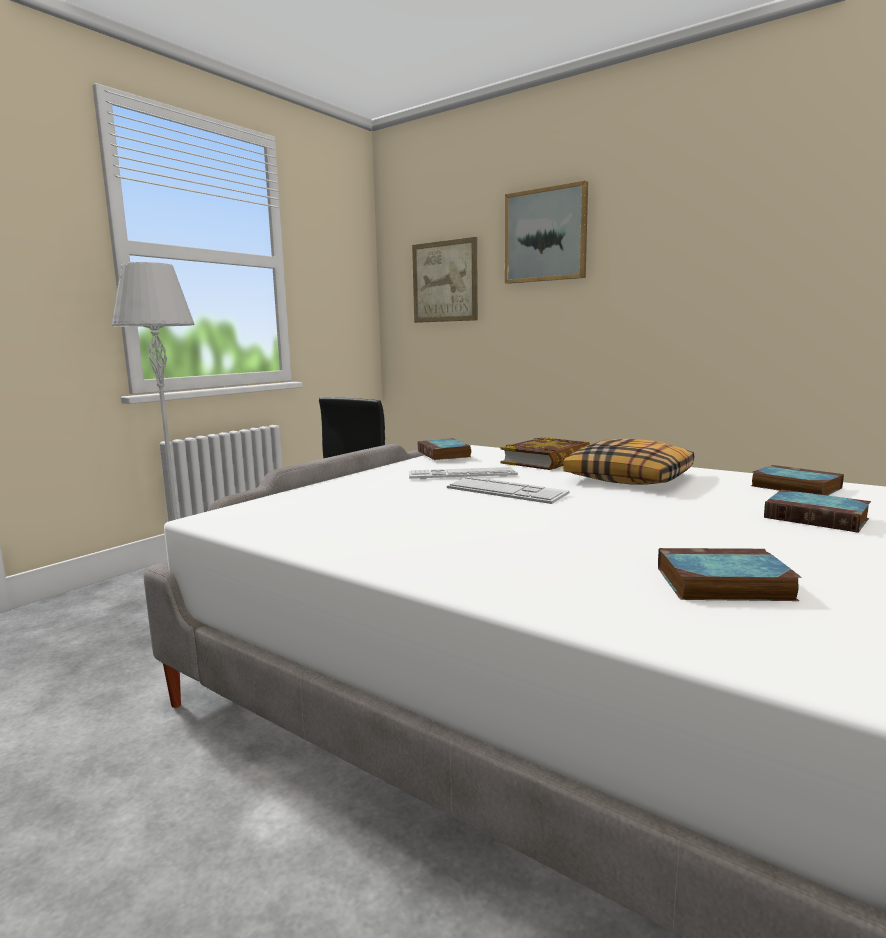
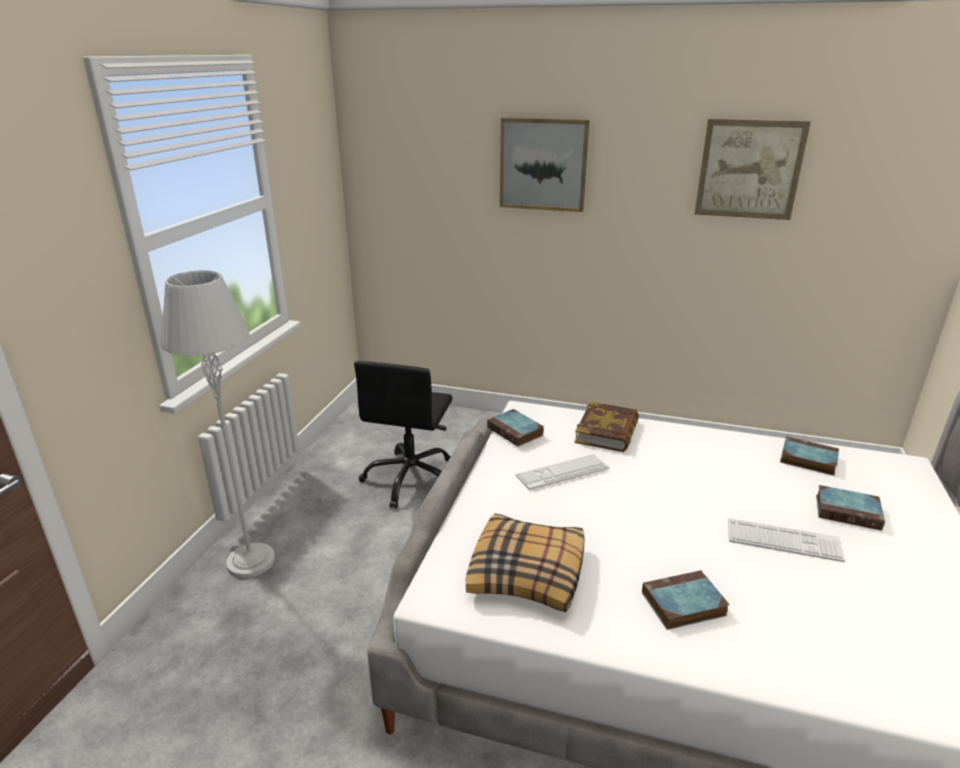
camera: 20 degrees left, 15 degrees up
picture [412,237,478,323] -> picture moved to [694,119,811,220]
keyboard [447,477,570,504] -> keyboard moved to [728,518,845,562]
pillow [563,439,694,485] -> pillow moved to [466,513,585,612]
book [658,548,802,601] -> book moved to [642,570,730,630]

